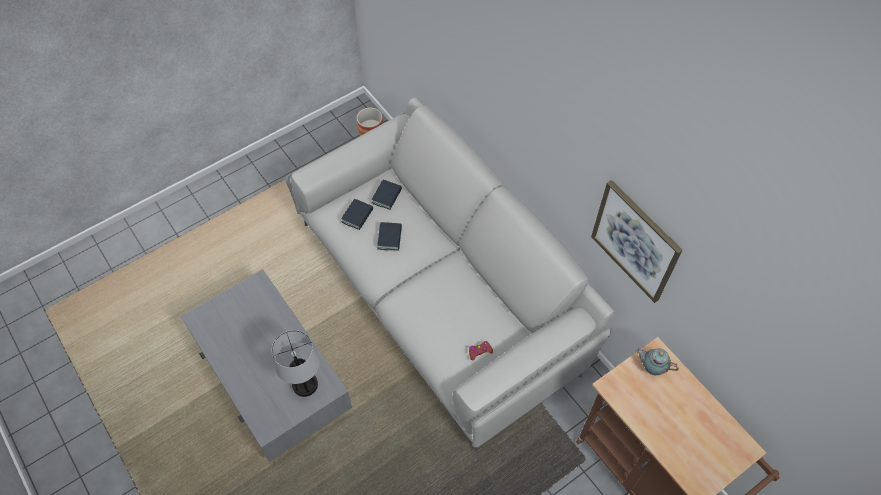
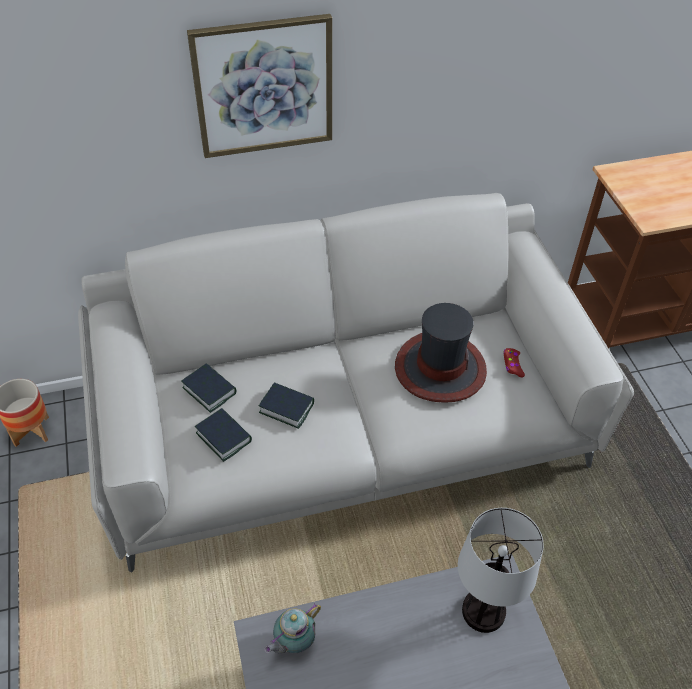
camera: 70 degrees left, 10 degrees down
picture [591,180,682,303] -> picture moved to [187,14,332,158]
teapot [635,348,679,375] -> teapot moved to [264,604,321,653]
none -> hat [395,303,487,403]

